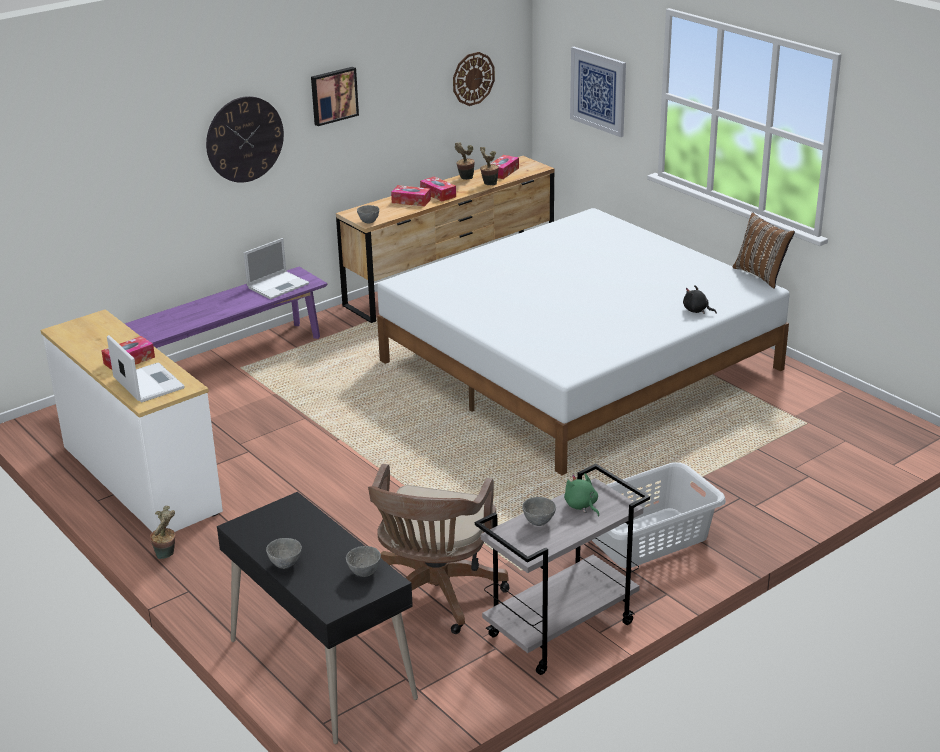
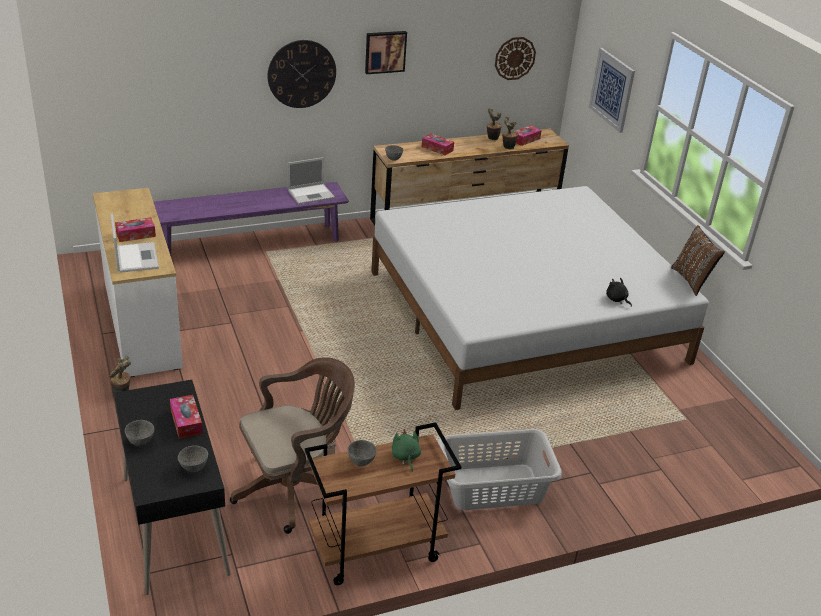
camera: 15 degrees right, 5 degrees up
brown office chair [368,464,510,634] -> brown office chair turned 150 degrees counterclockwise [230,357,355,534]
tissue box [420,176,456,201] -> tissue box moved to [170,395,203,439]
grey cart [475,464,650,675] -> brown cart [305,422,461,585]

